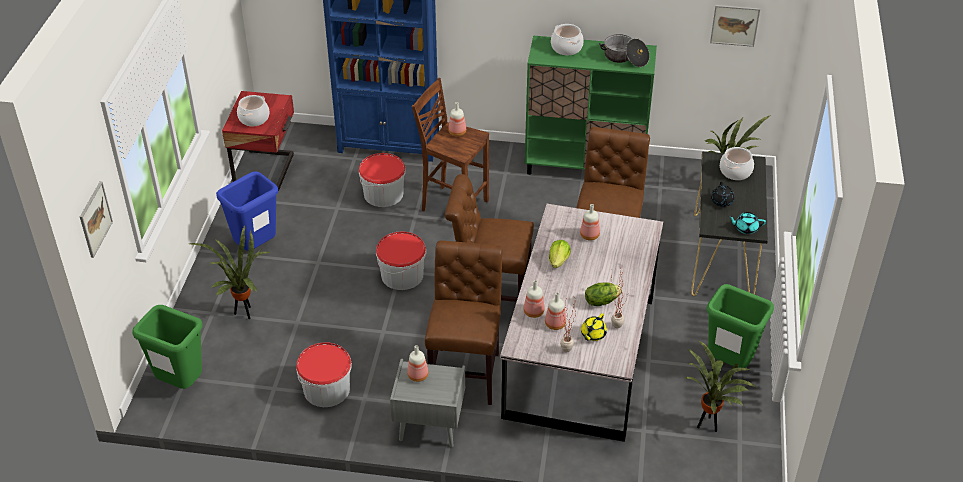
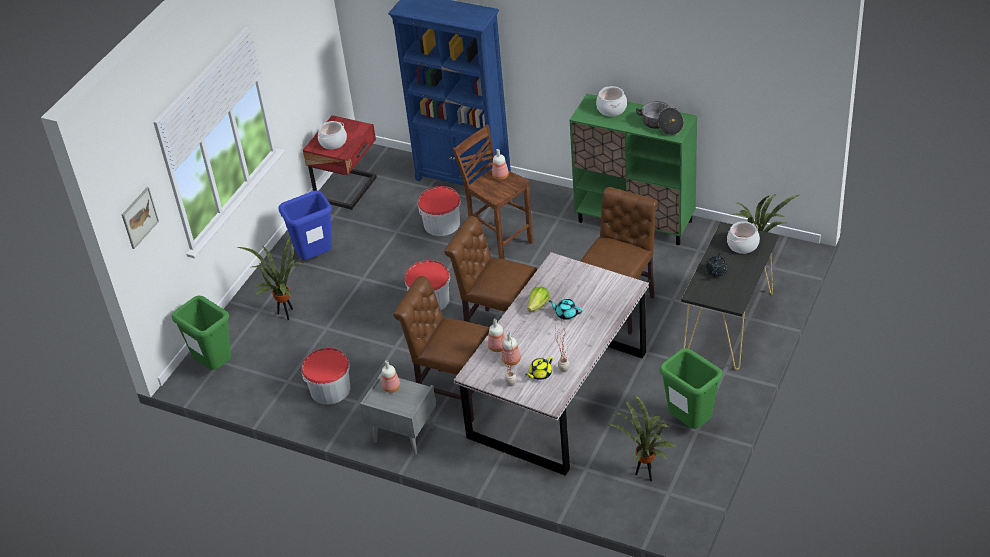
camera: 20 degrees right, 0 degrees up
brown chair [425,240,503,405] -> brown chair turned 90 degrees counterclockwise [394,276,490,422]
bottle [580,204,600,240] -> none
lettuce [585,282,622,306] -> none
picture [710,5,760,47] -> none
turquoise teapot [728,212,766,234] -> turquoise teapot moved to [549,299,583,320]

